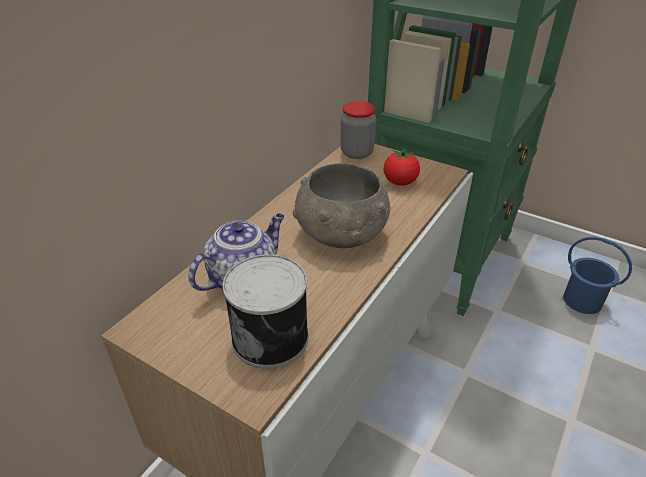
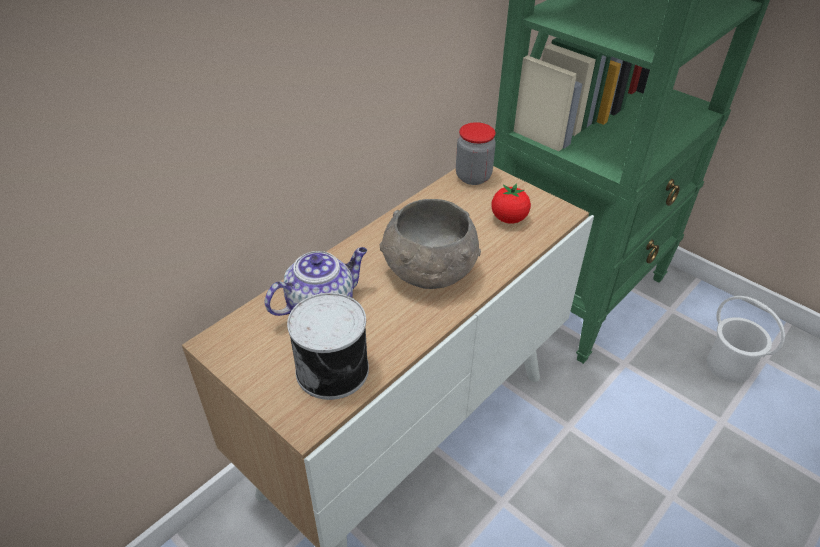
camera: 10 degrees right, 5 degrees up
blue bucket [563,237,632,314] -> white bucket [707,296,785,383]

